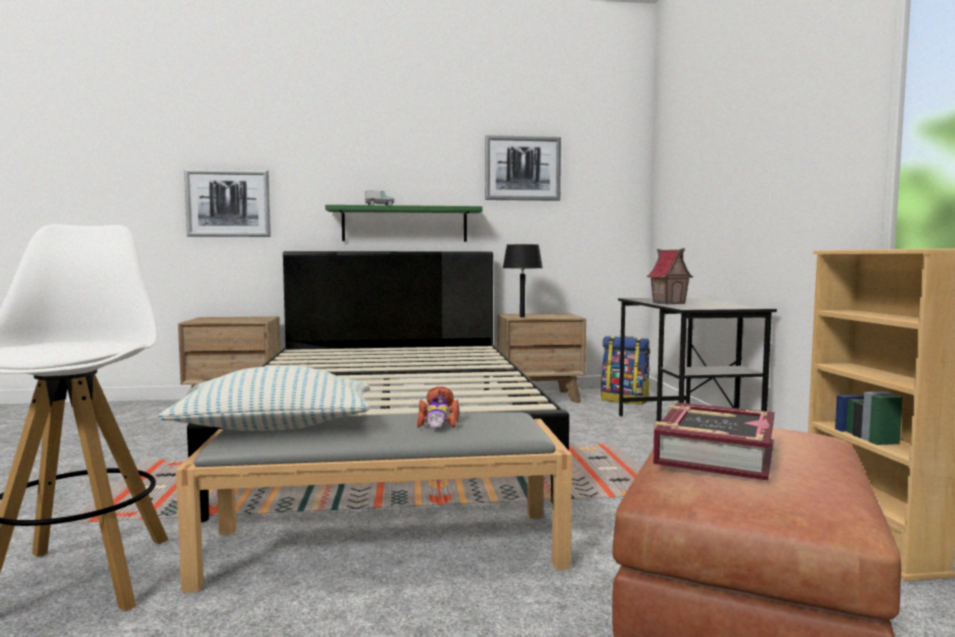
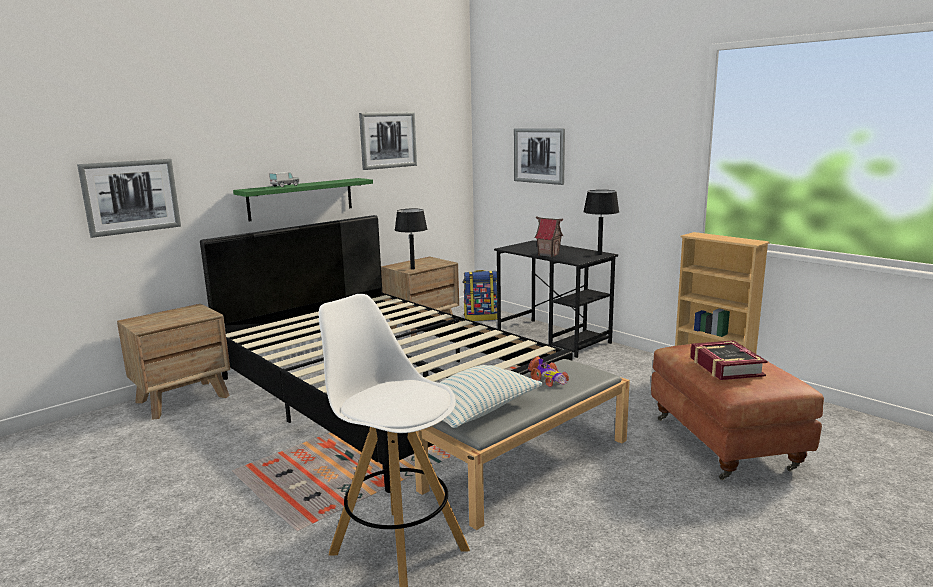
camera: 35 degrees left, 10 degrees up
none -> picture [514,129,565,185]
none -> black table lamp [583,190,619,255]

